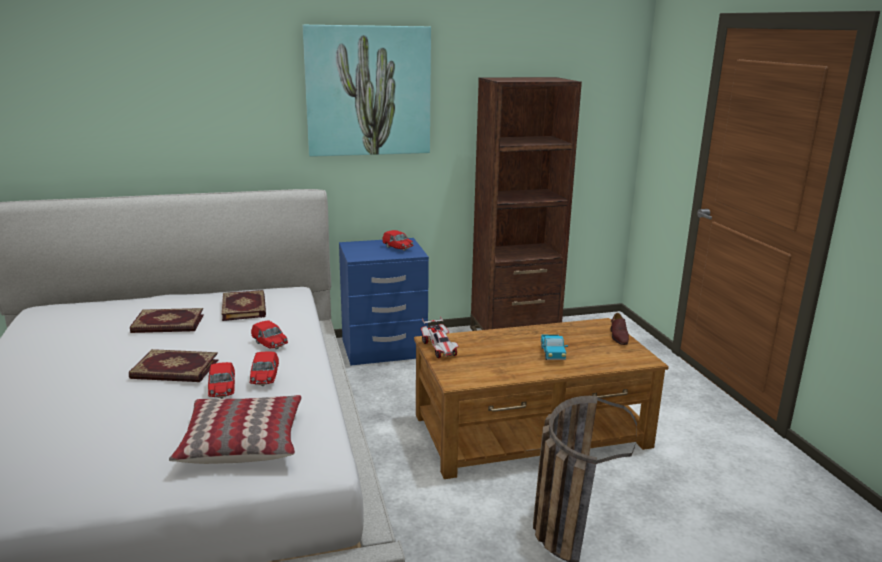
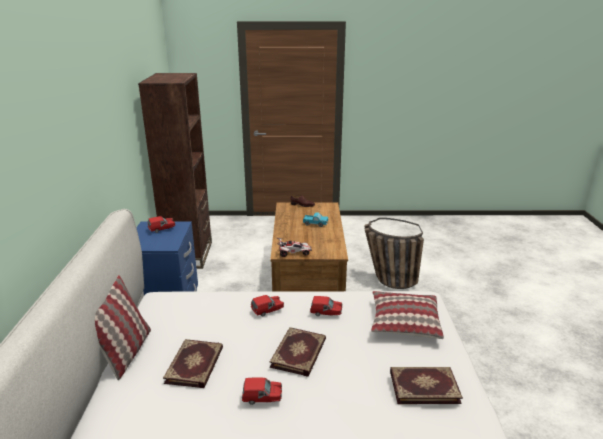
camera: 75 degrees left, 5 degrees up
red toy car [208,362,235,399] -> red toy car moved to [242,377,282,405]
book [222,290,266,321] -> book moved to [390,367,463,404]
picture [303,25,431,157] -> none
none -> pillow [95,275,151,380]

